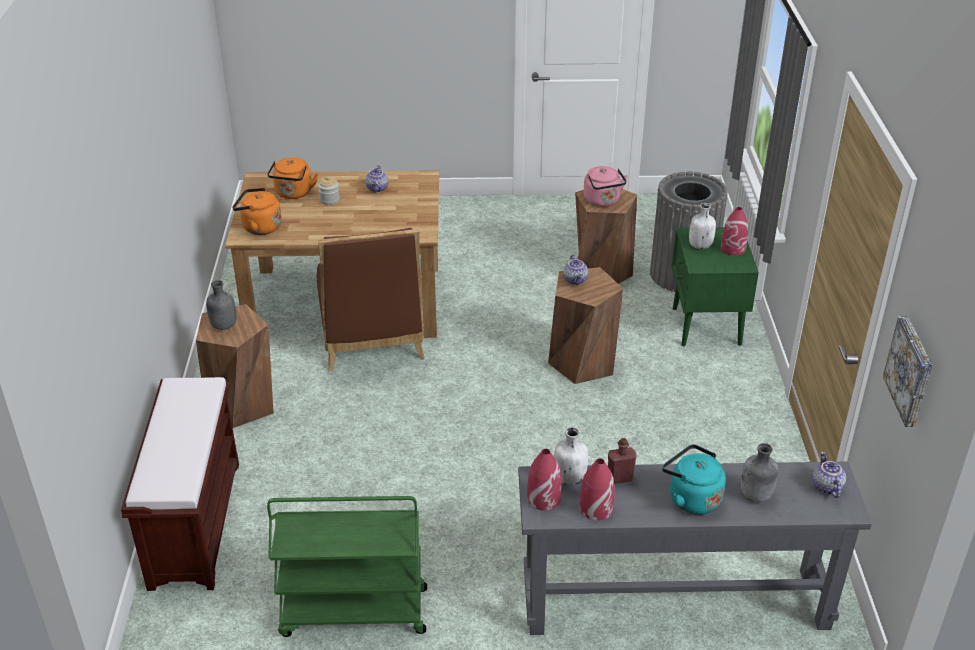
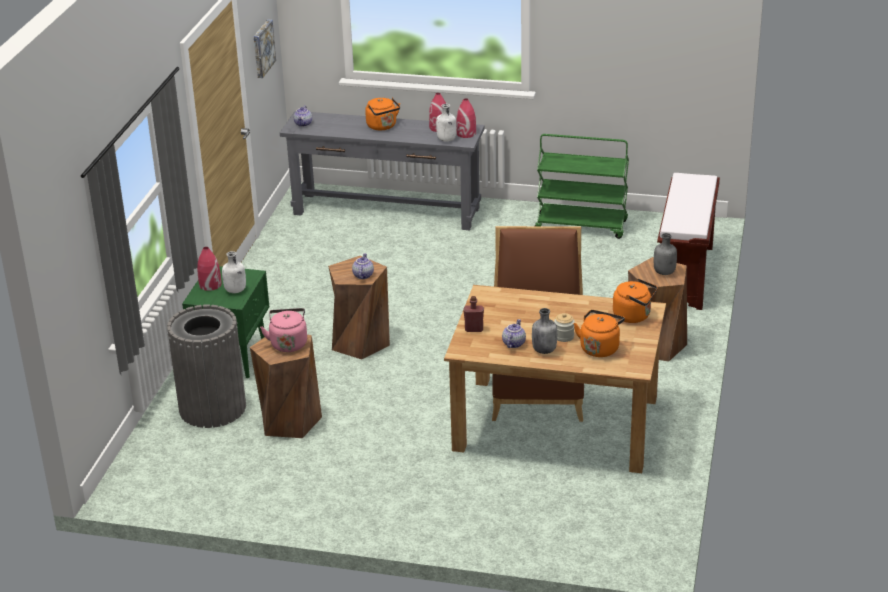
camera: 165 degrees left, 5 degrees down
red bottle [608,438,637,484] -> red bottle moved to [463,296,484,332]
turquoise kettle [662,444,726,514] -> orange kettle [365,98,400,130]
grey bottle [741,443,778,502] -> grey bottle moved to [532,308,557,354]

